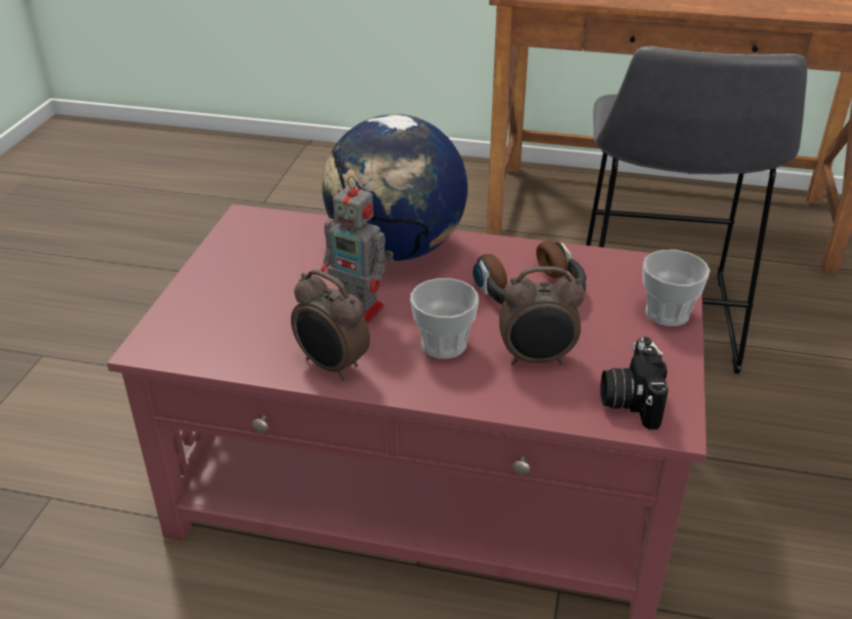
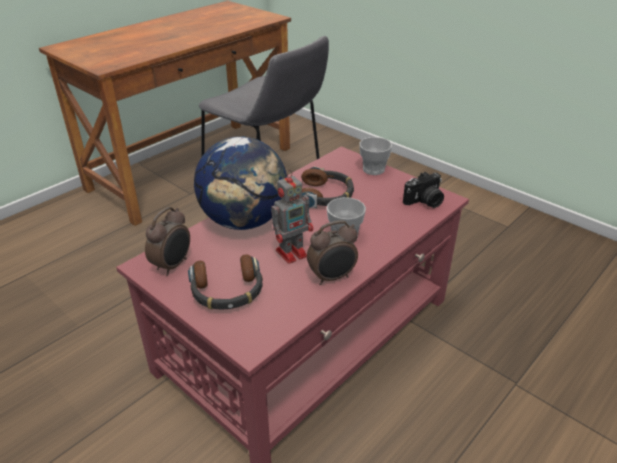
camera: 60 degrees left, 0 degrees up
alarm clock [499,266,585,365] -> alarm clock moved to [145,207,190,276]
camera [601,337,668,430] -> camera turned 60 degrees counterclockwise [403,172,444,208]
none -> headphones [188,254,263,309]

